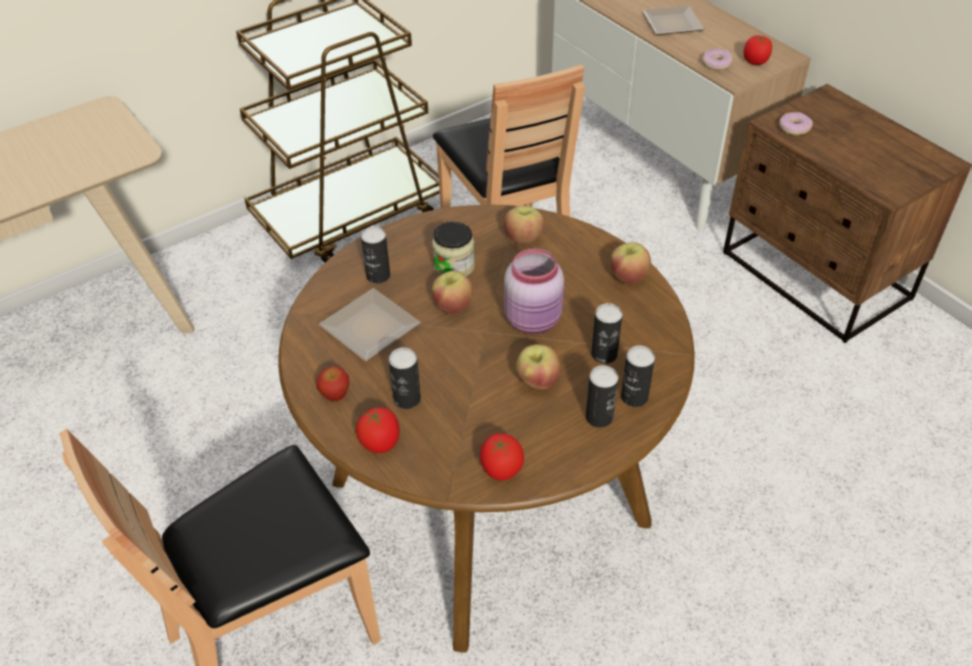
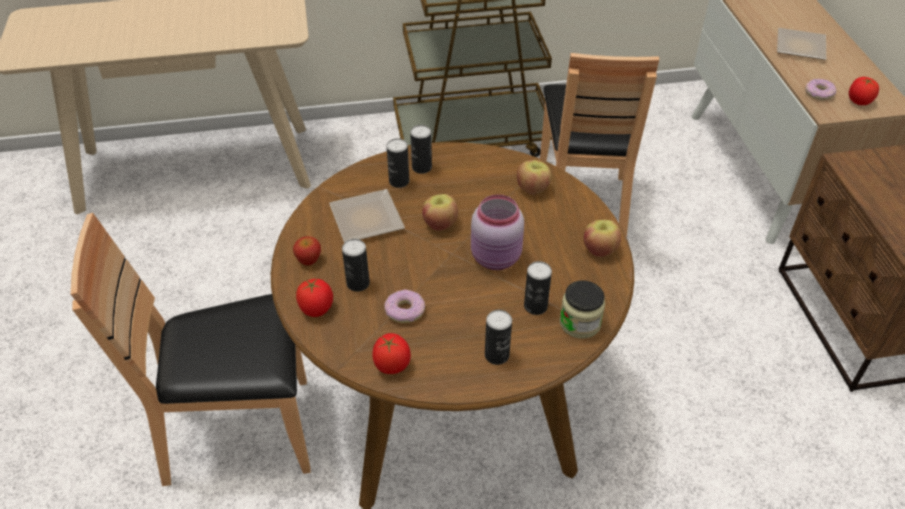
camera: 25 degrees right, 0 degrees up
jar [432,222,475,276] -> jar moved to [560,281,605,339]
apple [516,344,561,390] -> none
can [621,345,655,407] -> can moved to [410,125,432,174]
donut [779,112,813,135] -> donut moved to [384,290,425,323]

